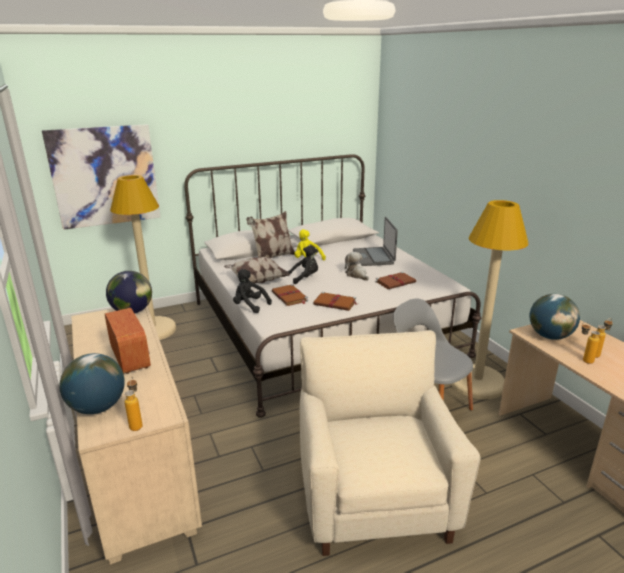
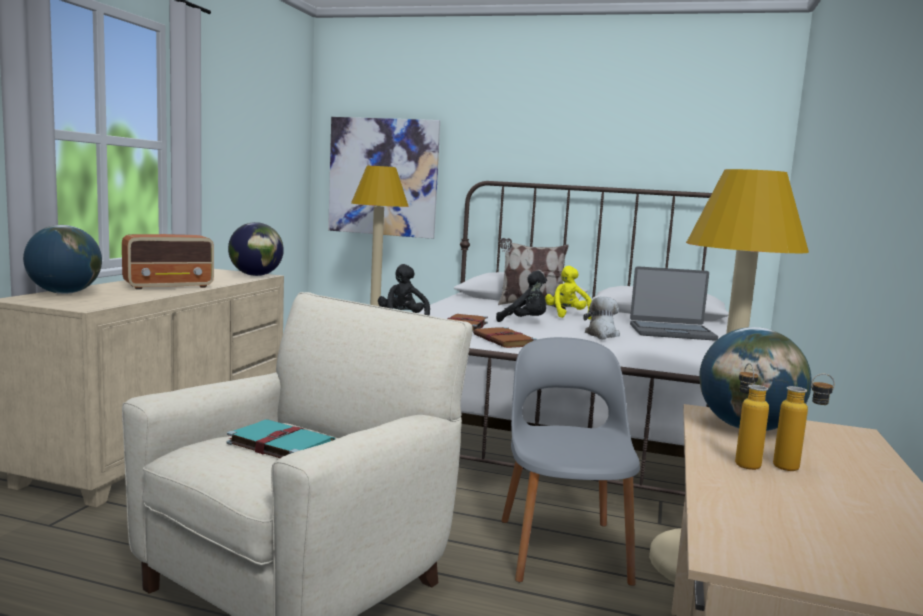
camera: 40 degrees right, 15 degrees down
radio [105,308,151,374] -> radio turned 45 degrees clockwise [122,234,214,290]
bottle [125,377,143,431] -> none
pillow [224,257,290,283] -> none
laptop [353,217,398,266] -> laptop turned 120 degrees counterclockwise [630,266,718,341]
brown book [376,272,416,289] -> none
none -> turquoise book [226,420,335,458]

